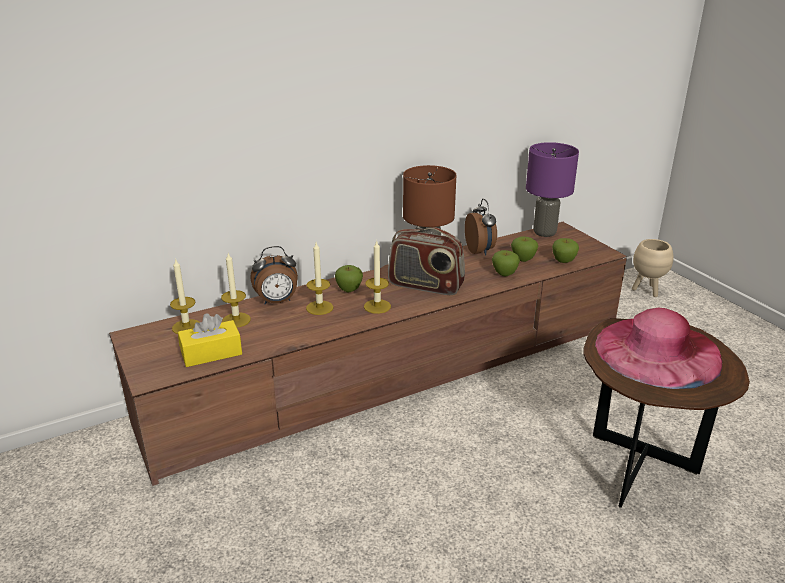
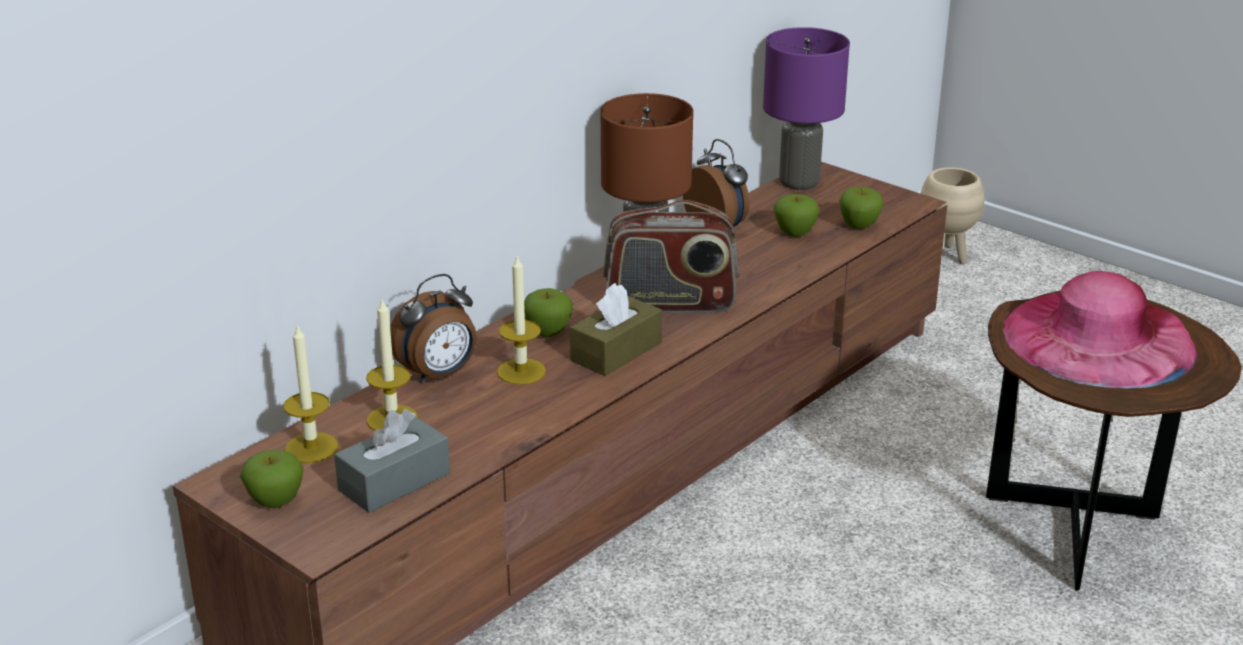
camera: 20 degrees left, 0 degrees up
yellow tissue box [178,313,242,367] -> grey tissue box [334,409,450,513]
candle [364,240,391,314] -> brown tissue box [570,283,662,376]
apple [492,250,520,276] -> apple moved to [240,450,304,508]

